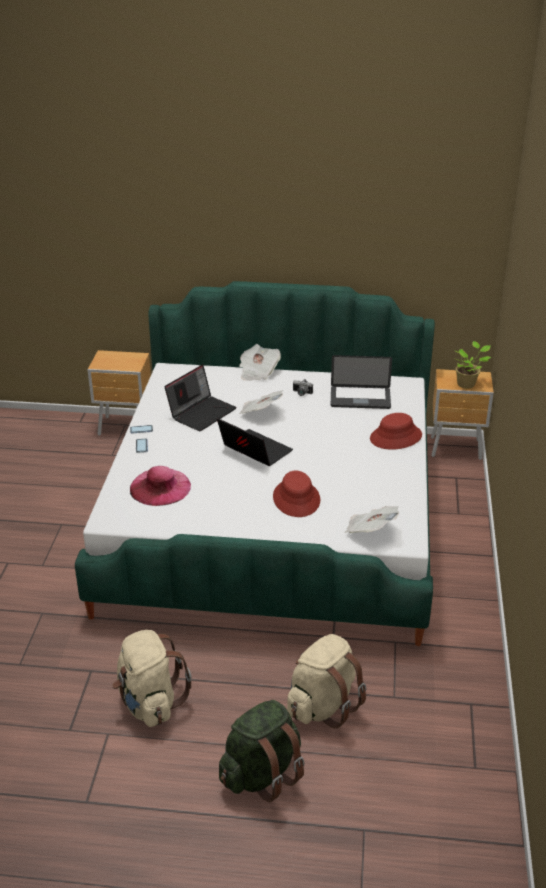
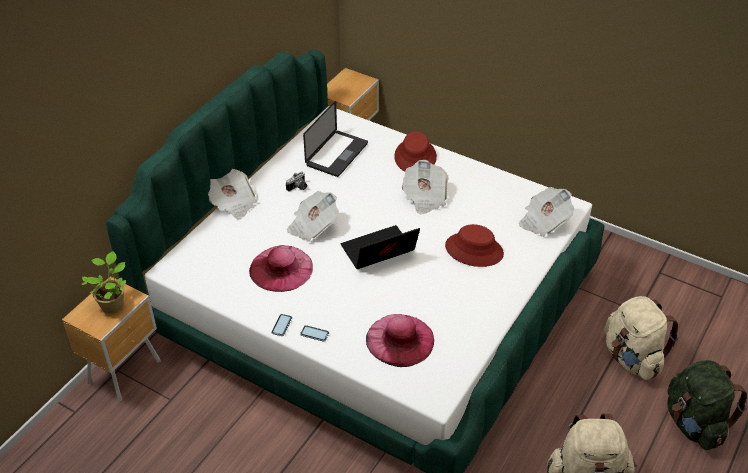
camera: 65 degrees left, 10 degrees up
laptop [165,365,237,431] -> pink hat [249,245,313,292]
potted plant [455,341,491,389] -> potted plant moved to [82,251,126,314]
none -> newspaper [401,160,449,214]

